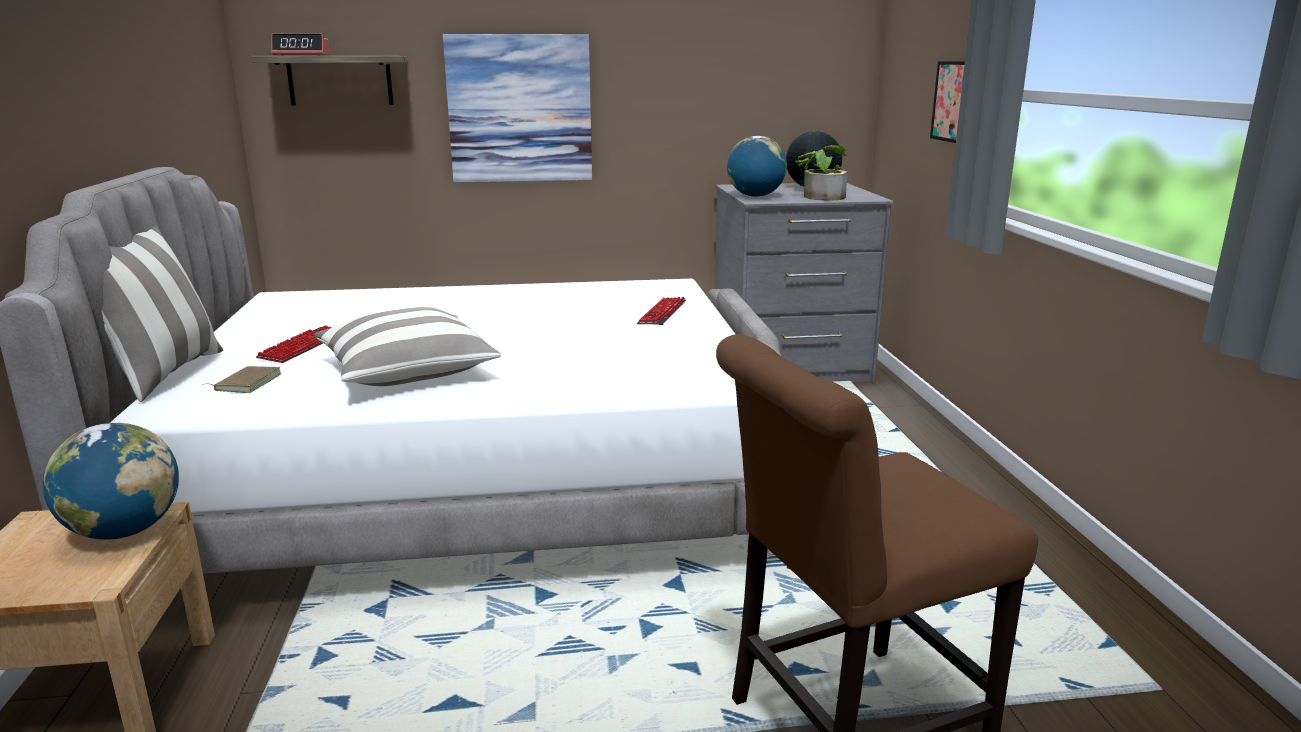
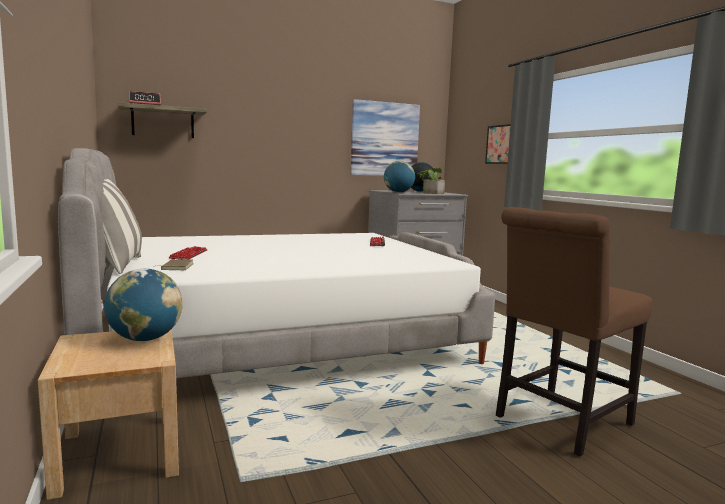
camera: 15 degrees left, 10 degrees down
pillow [313,307,502,386] -> none
picture [443,34,592,182] -> picture moved to [351,99,420,176]

